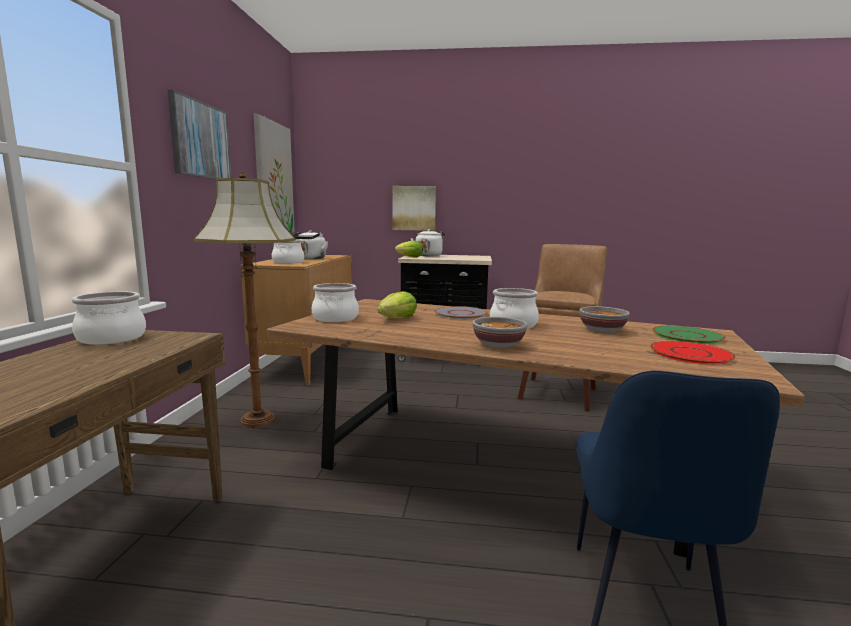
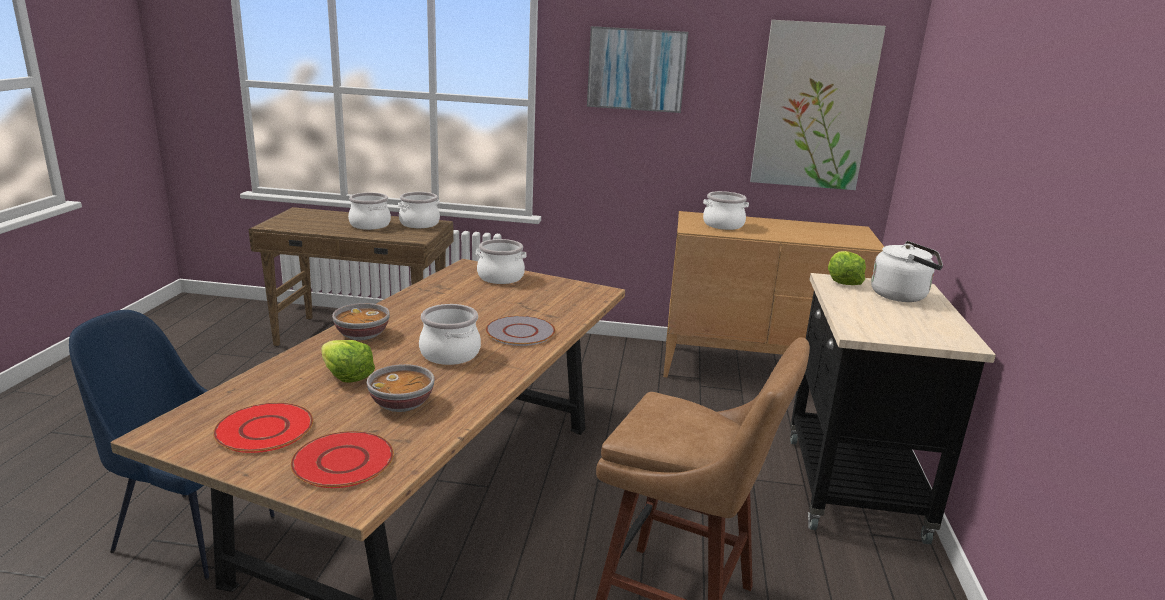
camera: 90 degrees right, 10 degrees up
floor lamp [193,171,295,427] -> none
white kettle [293,230,328,259] -> none
lettuce [377,291,417,318] -> lettuce moved to [321,340,375,383]
picture [392,186,436,231] -> none
green plate [652,326,726,344] -> red plate [291,431,394,488]
none -> cooking pot [348,192,391,230]

